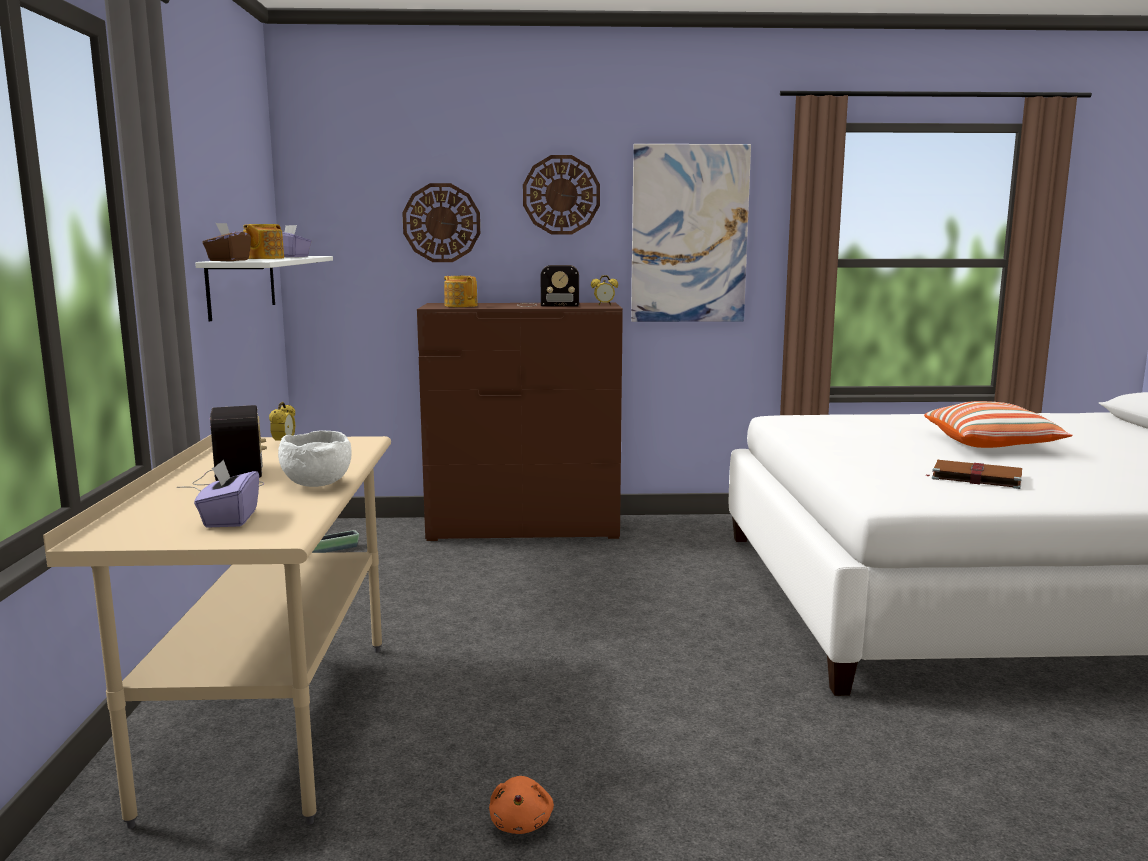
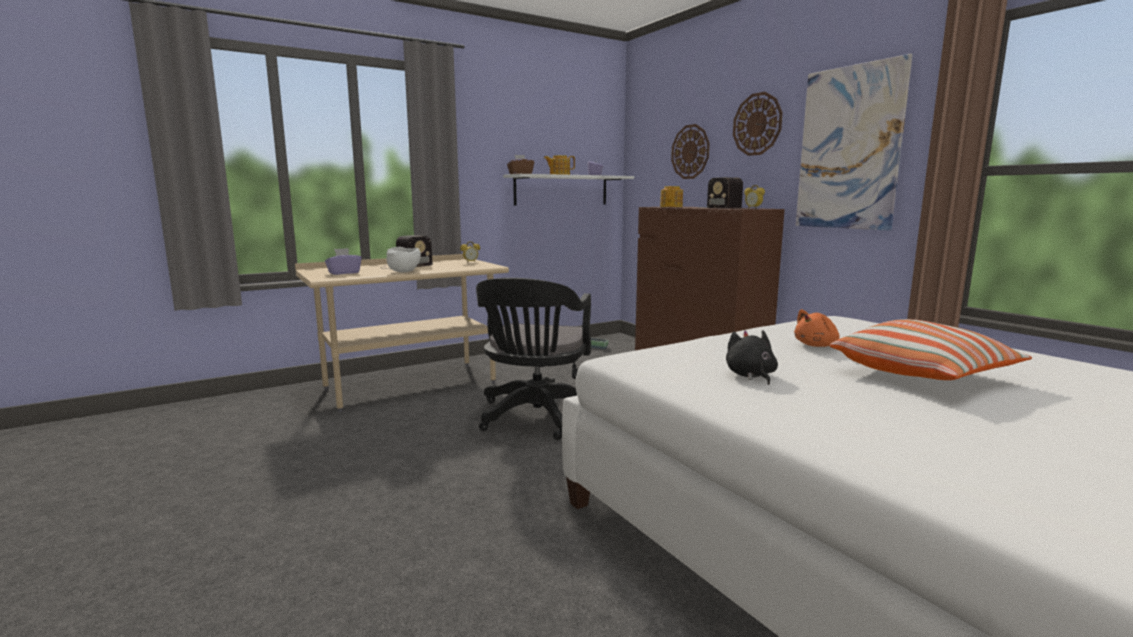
camera: 60 degrees right, 0 degrees up
orange plush toy [489,776,554,834] -> orange plush toy moved to [794,309,839,347]
brown book [926,460,1022,489] -> black plush toy [726,330,778,385]
none -> black office chair [476,278,591,440]

